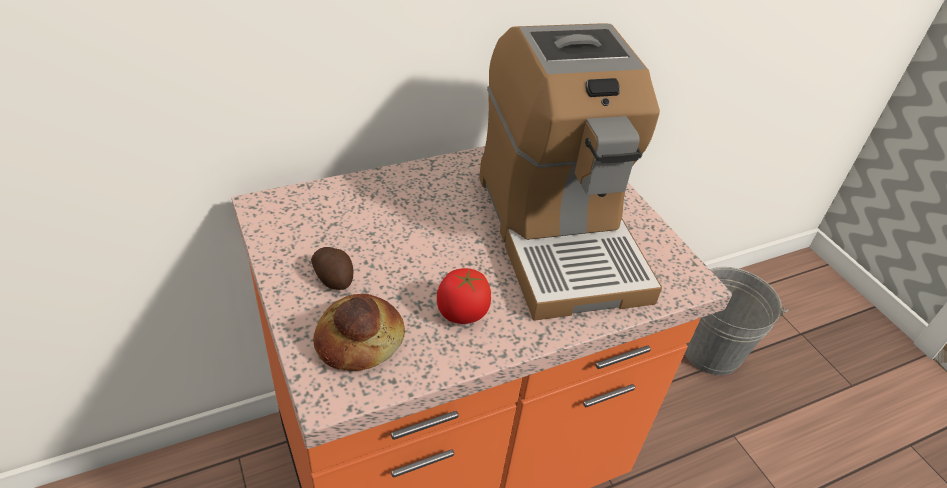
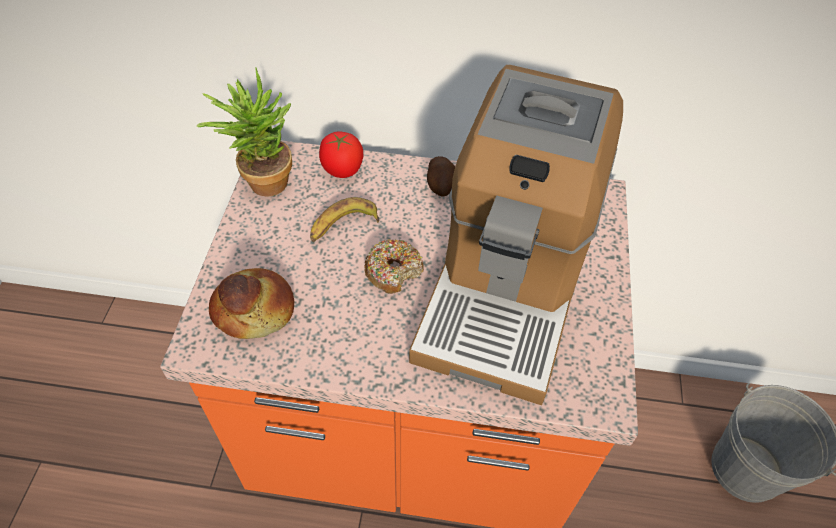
camera: 35 degrees right, 10 degrees up
potato [311,247,353,290] -> potato moved to [427,156,455,197]
tomato [437,268,491,324] -> tomato moved to [319,132,363,178]
none -> potted plant [197,68,292,197]
none -> banana [310,197,379,242]
none -> donut [364,239,424,294]

